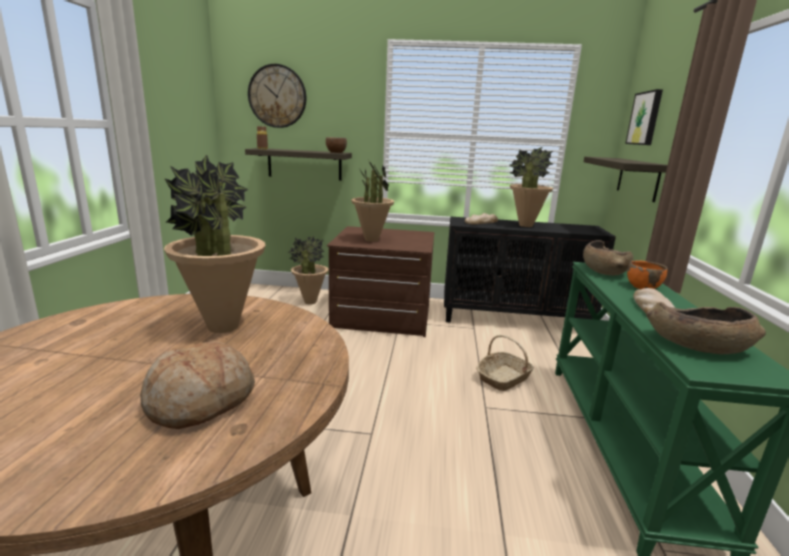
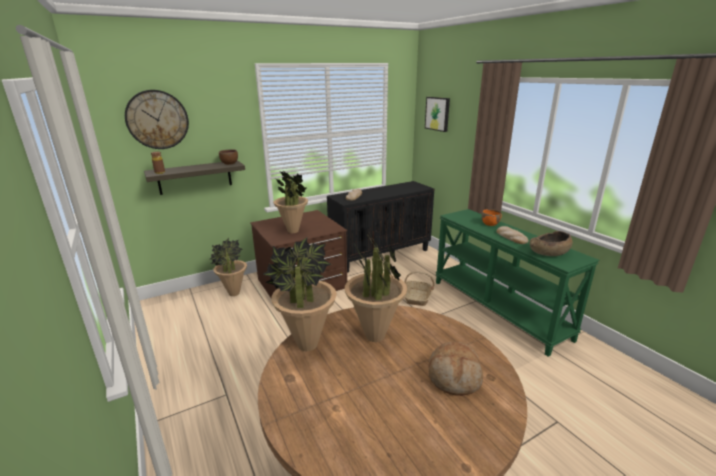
camera: 35 degrees left, 5 degrees up
potted plant [509,146,553,227] -> potted plant moved to [263,237,337,351]
brown bowl [583,240,633,276] -> none
shelf [584,157,668,202] -> none

